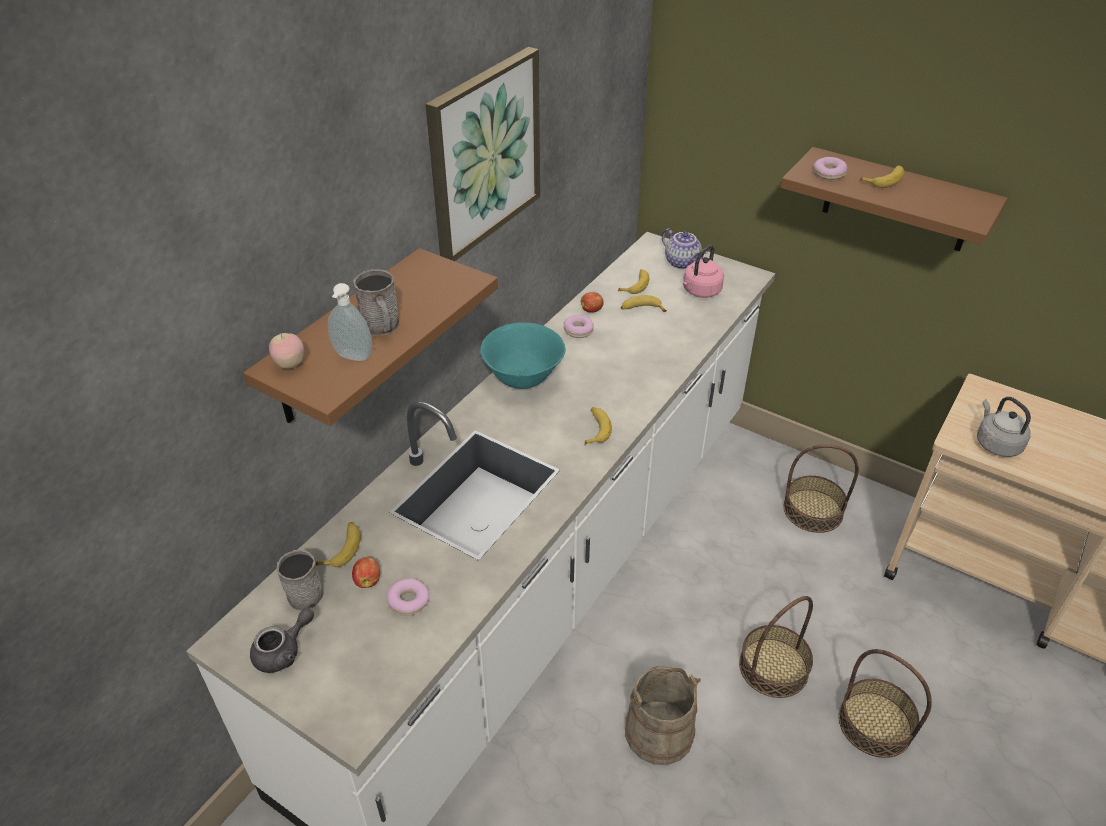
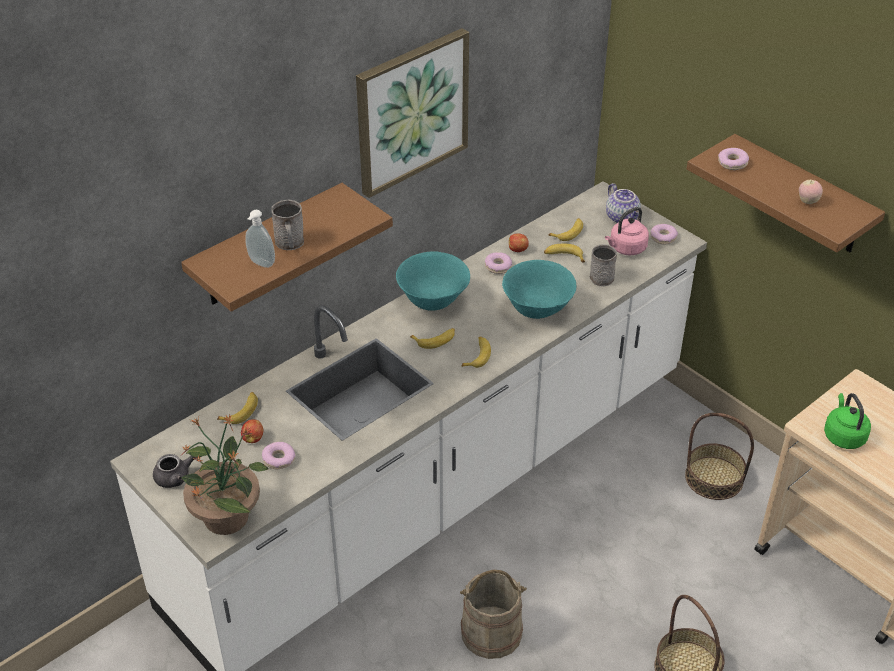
camera: 15 degrees right, 0 degrees up
apple [269,333,304,369] -> apple moved to [799,180,823,204]
grey mug [277,550,324,610] -> grey mug moved to [590,244,617,286]
basket [739,596,813,698] -> none
banana [860,165,905,188] -> banana moved to [410,328,455,349]
grey kettle [977,397,1031,457] -> green kettle [824,393,871,449]
none -> potted plant [182,415,269,535]
none -> turquoise bowl [502,260,576,319]
none -> donut [650,224,678,245]

